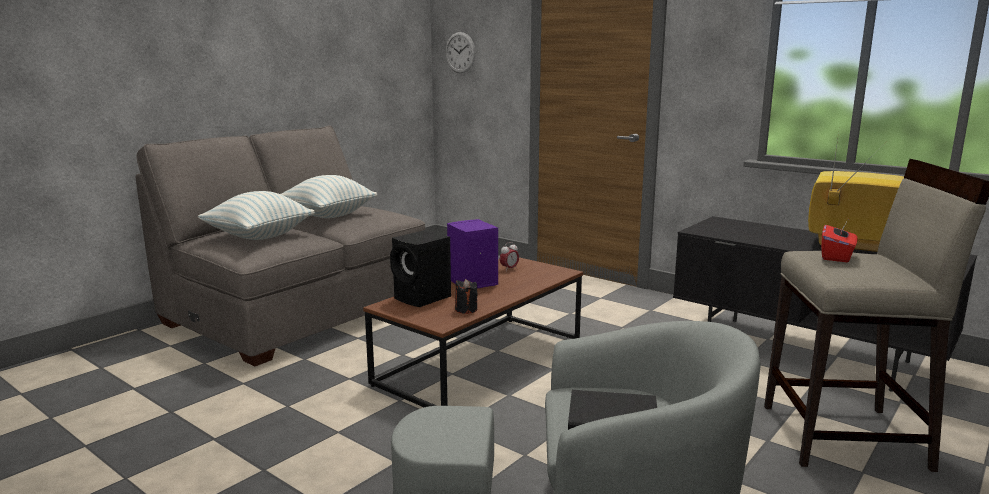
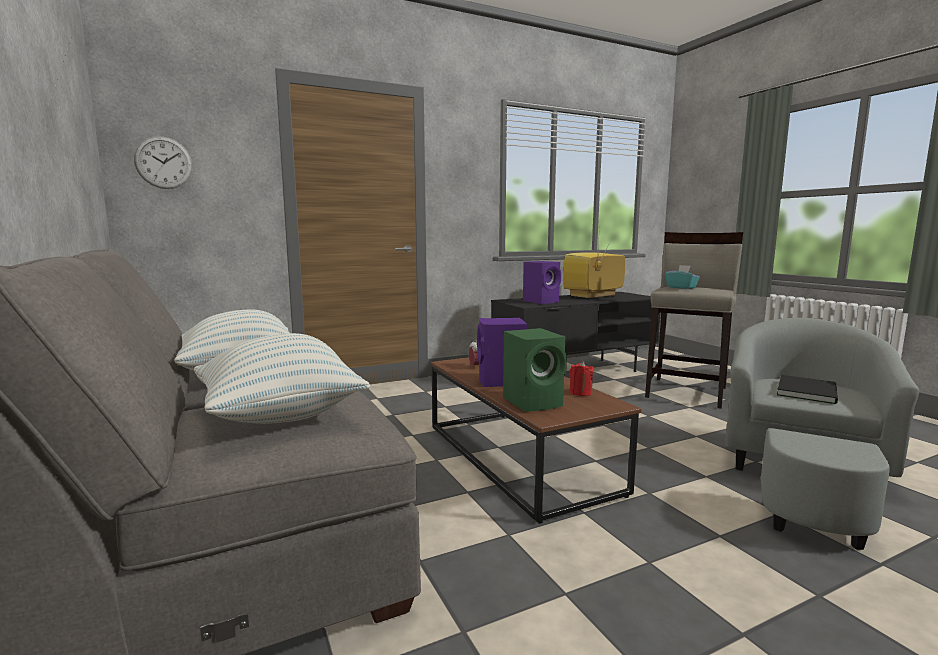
camera: 65 degrees left, 5 degrees down
black speaker [390,230,451,307] -> green speaker [503,328,567,412]
black candle [455,279,478,314] -> red candle [569,361,594,396]
red tissue box [821,220,858,262] -> turquoise tissue box [665,265,700,289]
none -> purple speaker [523,261,561,304]

